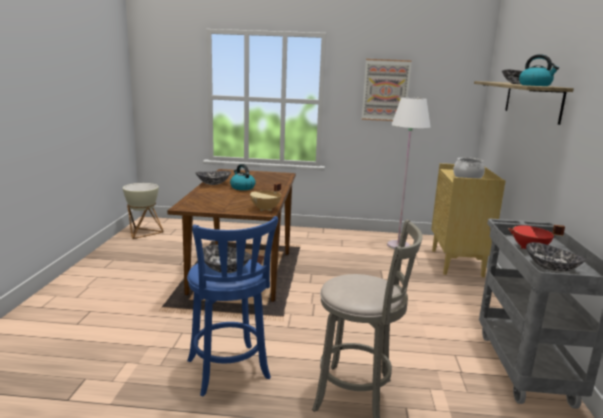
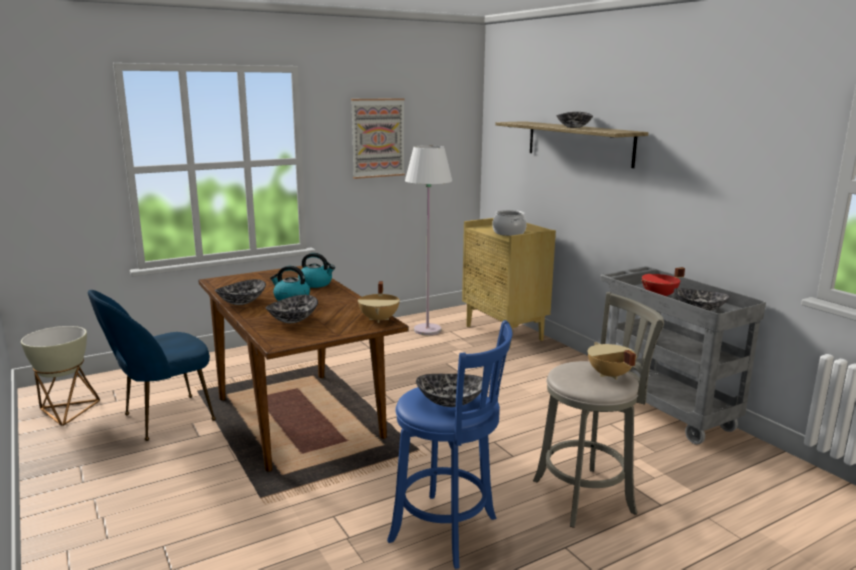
camera: 35 degrees left, 0 degrees up
kettle [519,54,559,86] -> kettle moved to [298,253,335,288]
none -> blue chair [88,290,216,441]
none -> bowl [266,295,318,323]
none -> beige cooking pot [588,342,637,380]

